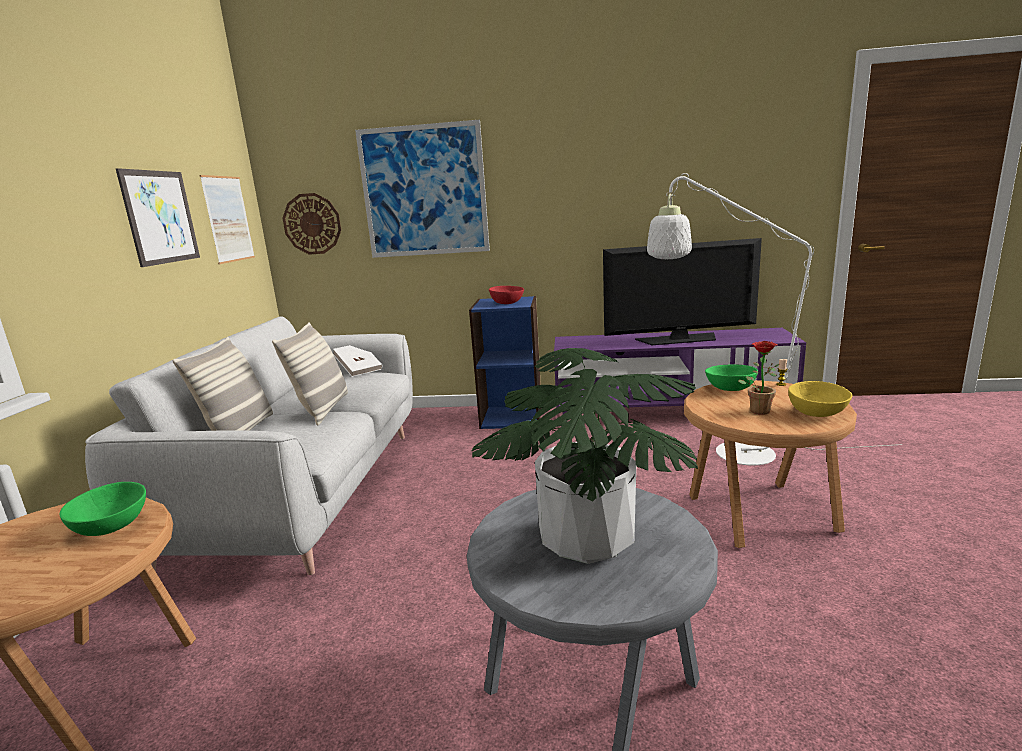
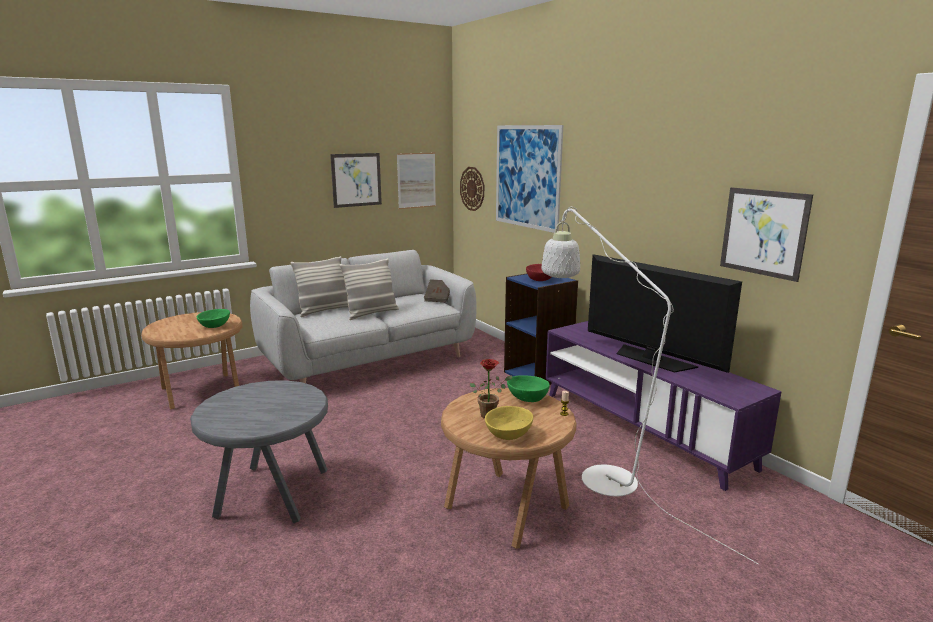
camera: 50 degrees right, 0 degrees up
white book [333,345,383,377] -> brown book [424,279,450,303]
potted plant [472,348,698,564] -> none
none -> picture [720,187,813,282]

